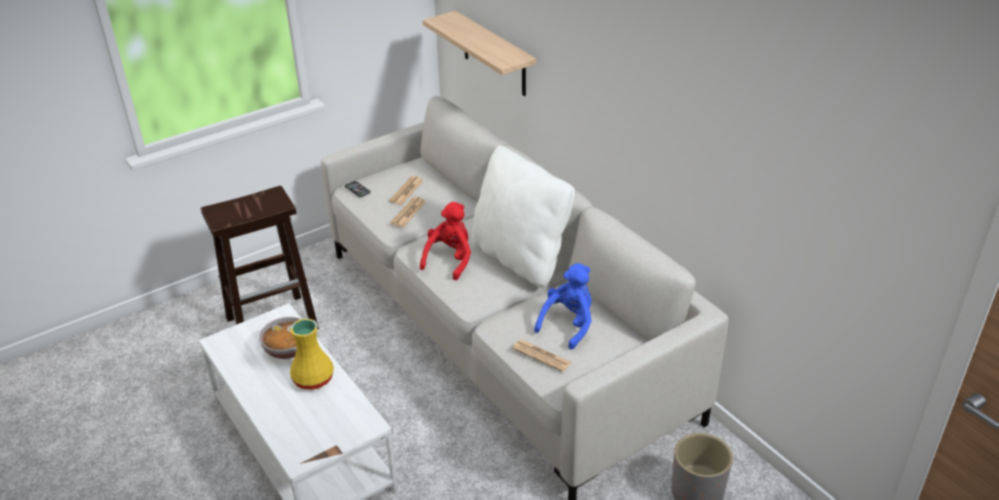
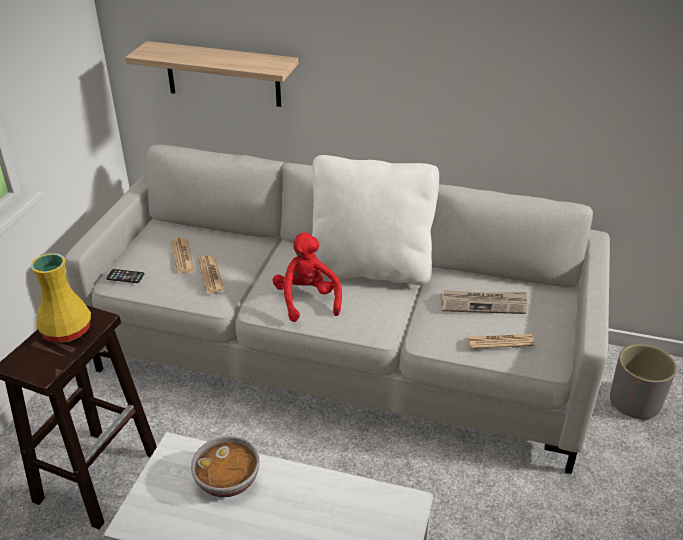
camera: 40 degrees left, 0 degrees up
yellow vase [290,319,334,390] -> yellow vase moved to [31,253,91,343]
blue plush toy [534,263,592,350] -> newspaper [441,290,527,314]

